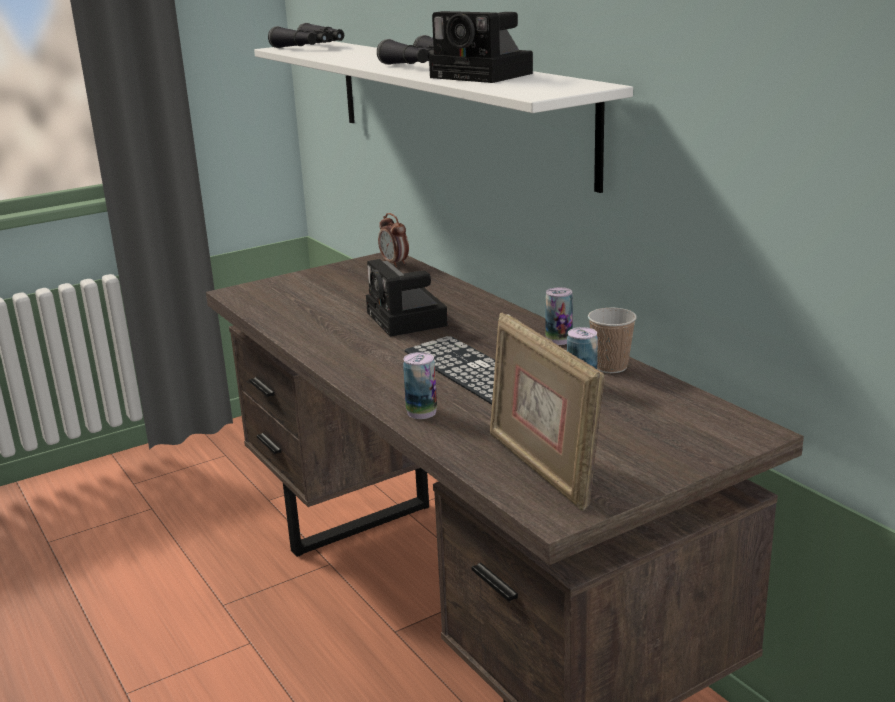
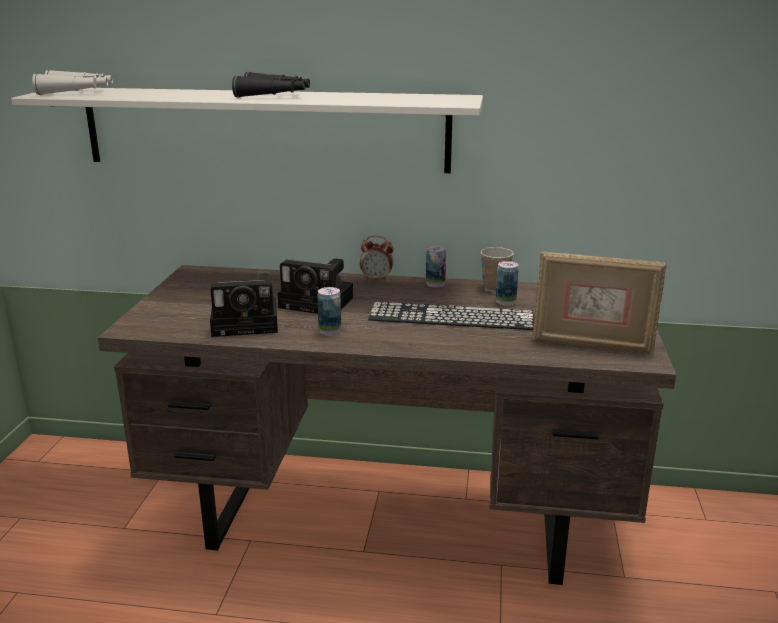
camera: 50 degrees left, 0 degrees up
black binoculars [268,23,344,48] -> white binoculars [32,70,113,95]
alarm clock [378,213,409,267] -> alarm clock moved to [360,235,394,282]
can [403,352,437,419] -> can moved to [317,287,341,335]
camera [429,11,533,83] -> camera moved to [210,273,278,337]

